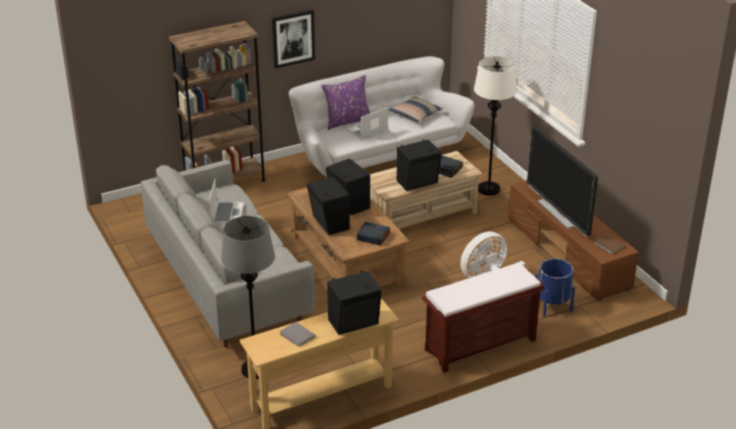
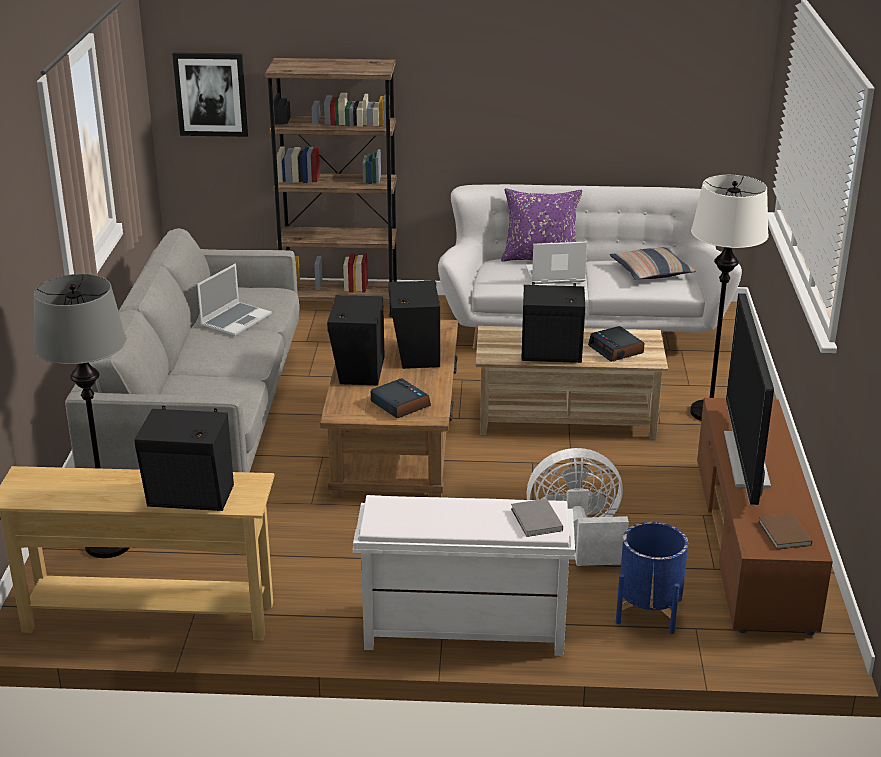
camera: 30 degrees right, 5 degrees down
picture [272,9,315,69] -> picture moved to [172,52,248,137]
grey book [280,322,315,347] -> grey book moved to [511,498,563,537]
brown bench [422,262,544,373] -> white bench [353,495,576,656]

